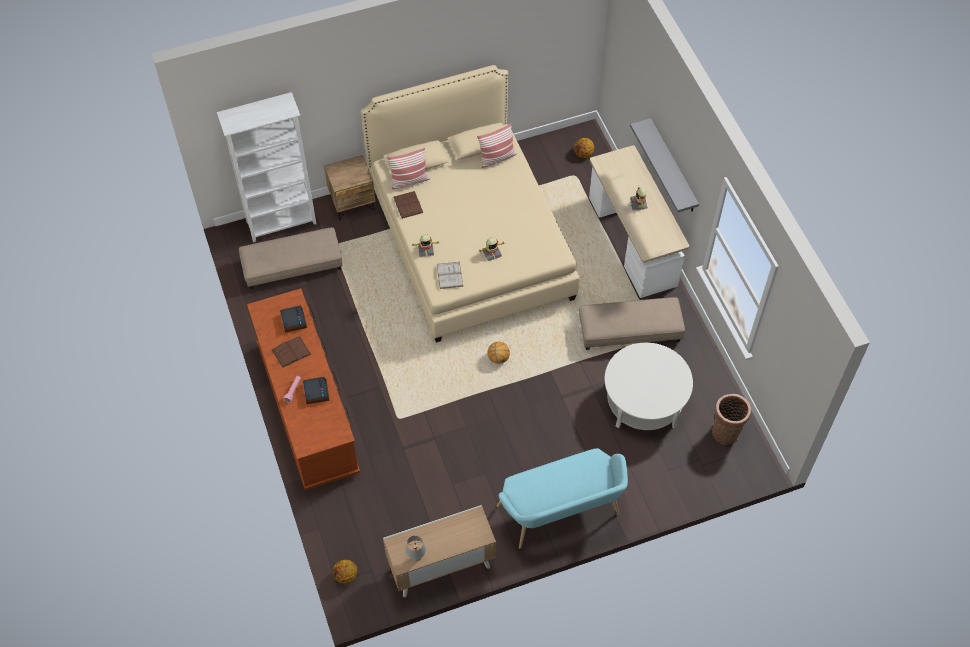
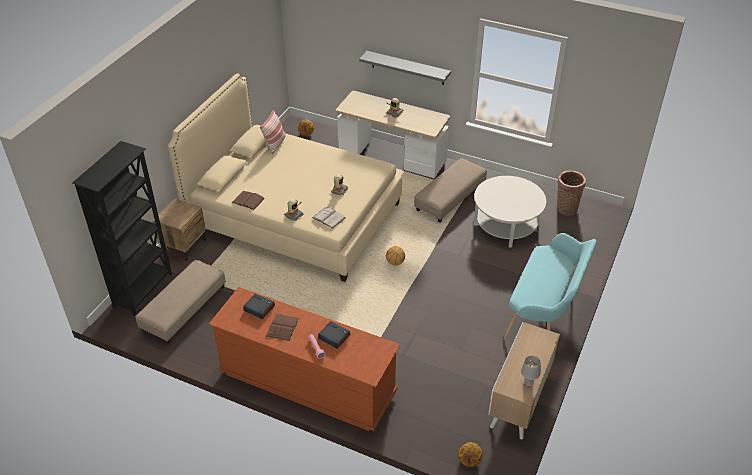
camera: 45 degrees left, 15 degrees down
white bookcase [217,92,317,242] -> black bookcase [72,141,172,315]
pillow [387,148,430,189] -> none

